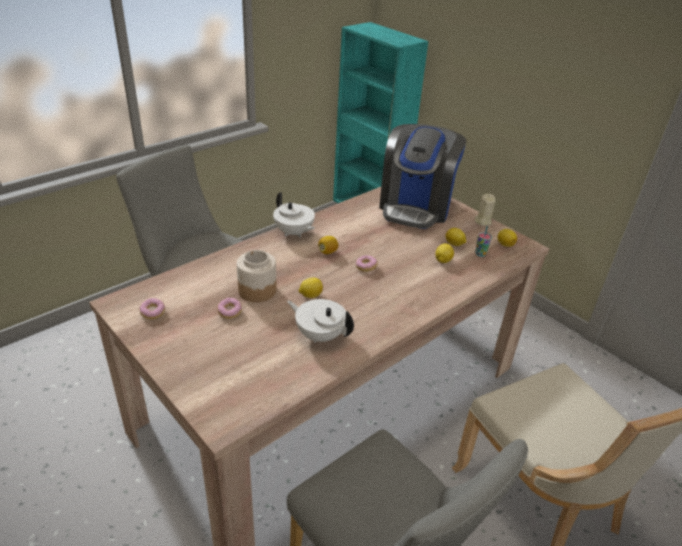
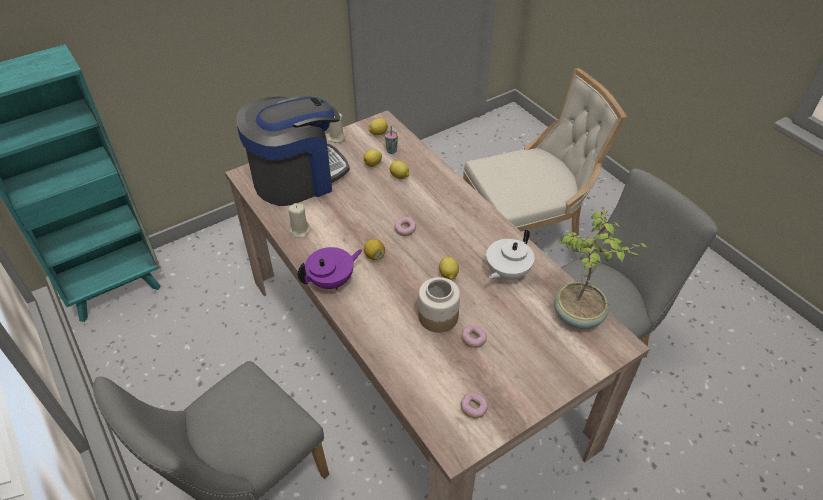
camera: 80 degrees left, 10 degrees up
white teapot [273,192,315,238] -> purple teapot [298,247,363,290]
coffee machine [379,124,466,229] -> coffee machine turned 60 degrees counterclockwise [236,96,350,206]
none -> beige candle [288,203,311,238]
none -> potted plant [554,210,648,329]

